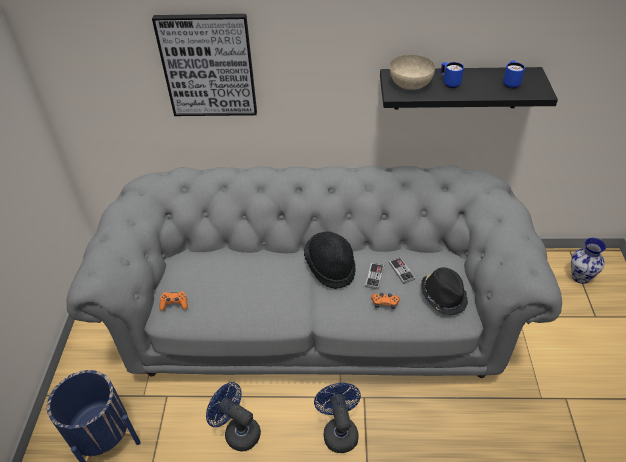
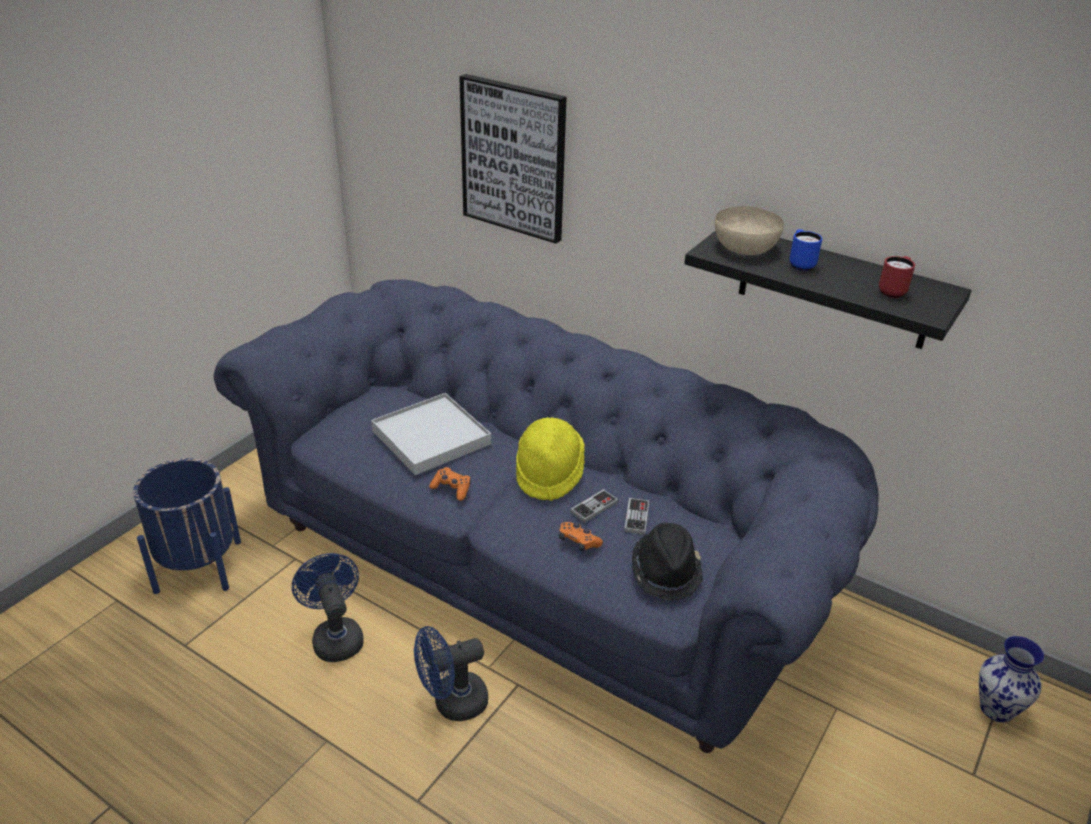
camera: 30 degrees right, 10 degrees down
grey sofa [66,165,562,378] -> blue sofa [214,280,879,753]
orange game controller [160,291,188,310] -> orange game controller moved to [429,467,471,501]
black hat [304,231,356,289] -> yellow hat [516,417,585,501]
blue fan [314,383,361,453] -> blue fan turned 135 degrees counterclockwise [414,626,488,721]
blue mug [503,60,525,89] -> red mug [879,256,915,298]
none -> white tray [371,393,491,475]

